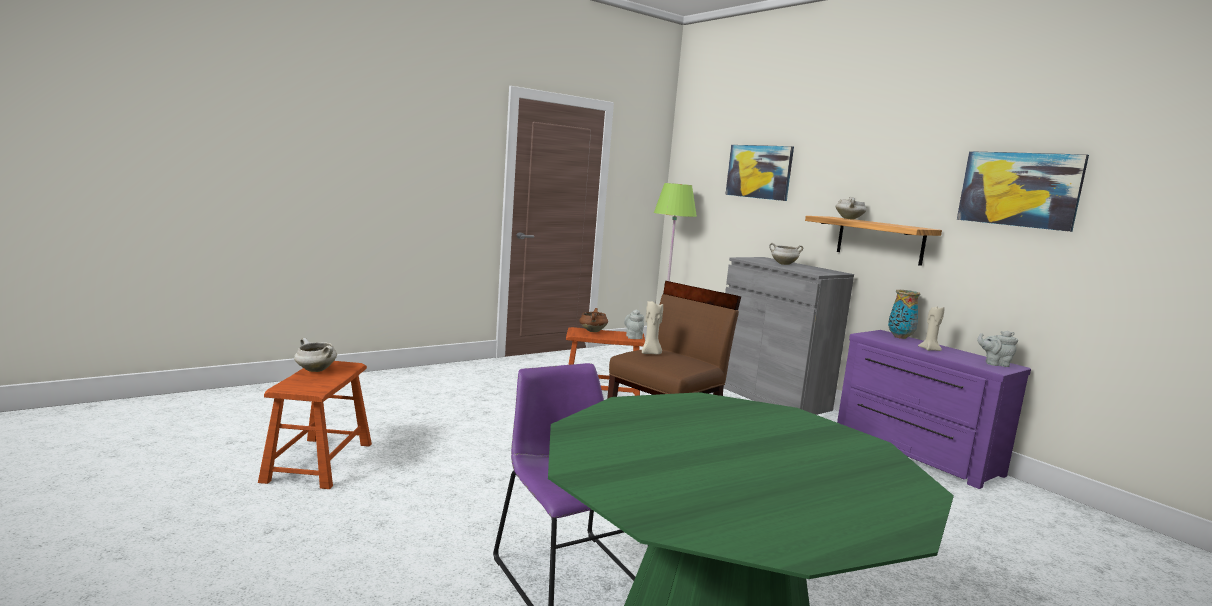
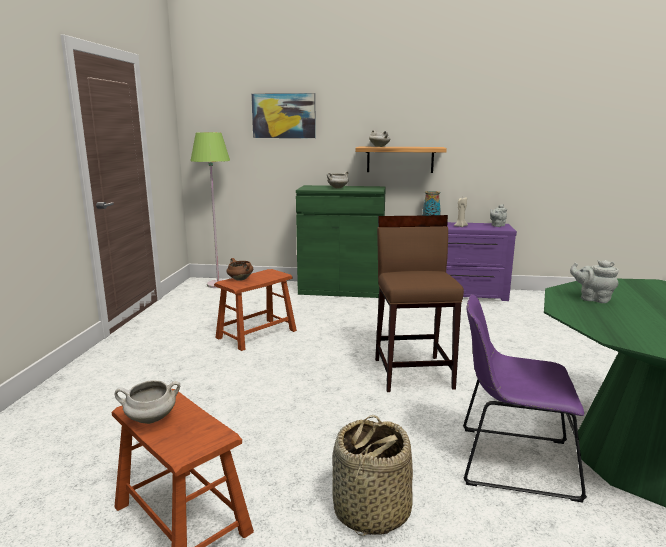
camera: 45 degrees left, 5 degrees up
grey teapot [624,309,644,339] -> grey teapot moved to [570,260,619,303]
beige candle [642,301,663,355] -> none
grey cabinet [724,257,854,415] -> green cabinet [296,185,386,298]
picture [957,151,1089,232] -> none
none -> basket [332,415,413,536]

